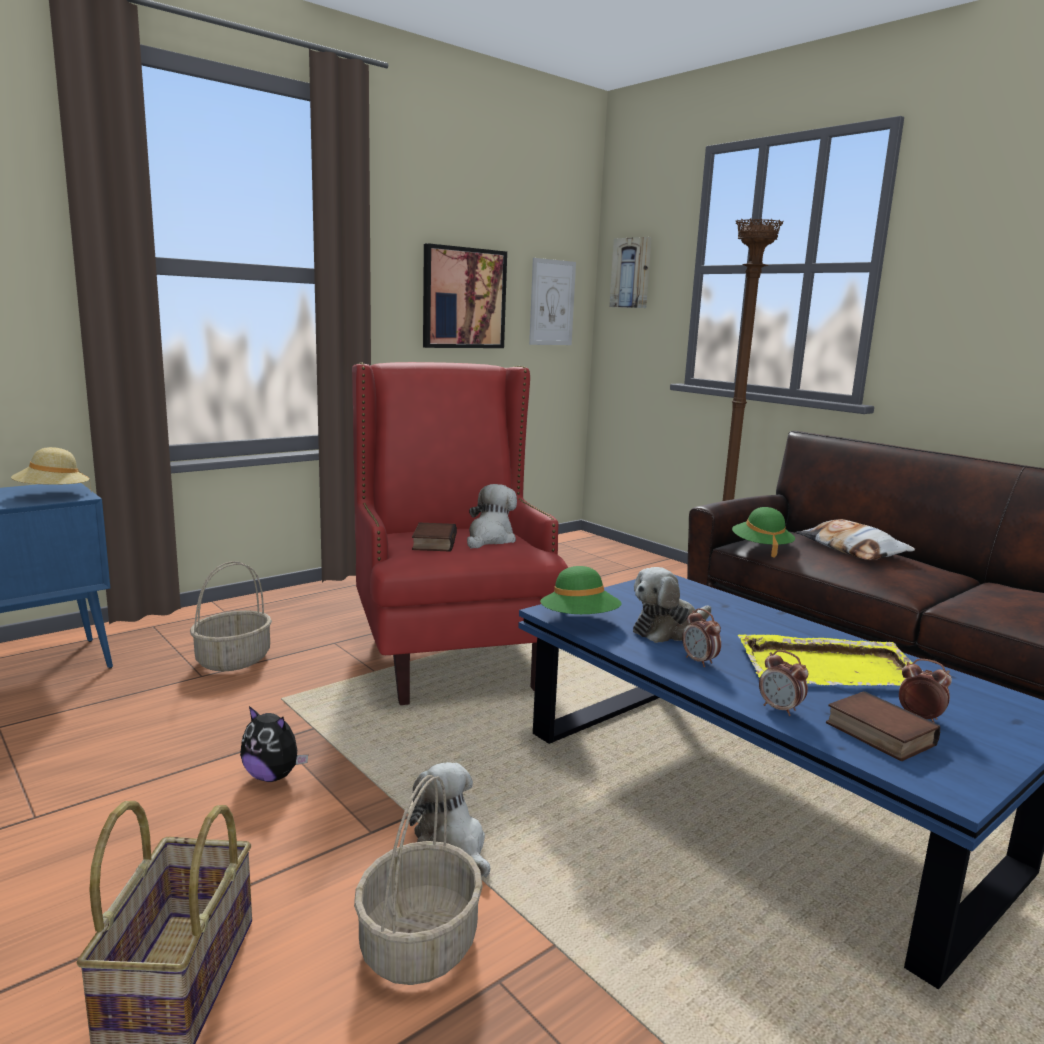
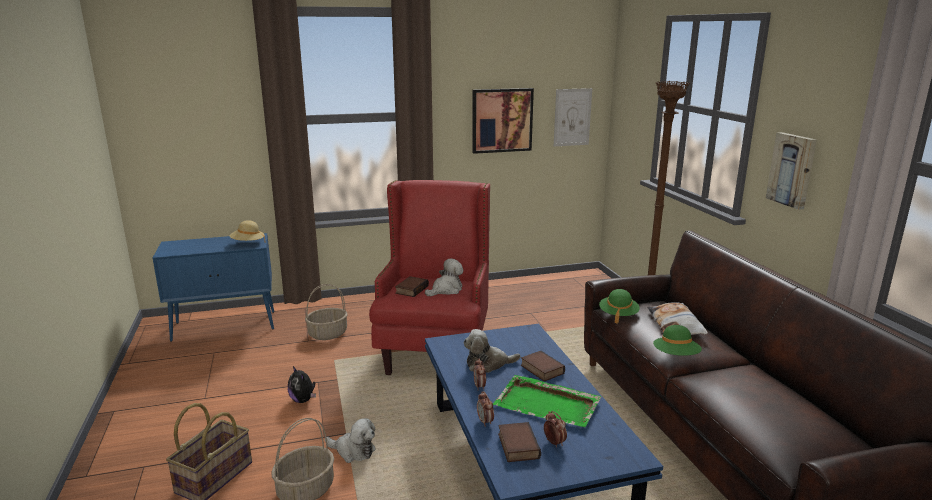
camera: 25 degrees right, 5 degrees up
plush toy [409,762,490,877] -> plush toy turned 120 degrees clockwise [325,418,376,463]
green hat [540,566,622,614] -> green hat moved to [653,325,702,356]
picture [609,237,652,308] -> picture moved to [766,132,817,210]
yellow tray [738,635,912,686] -> green tray [493,375,601,427]
none -> book [521,351,565,381]

